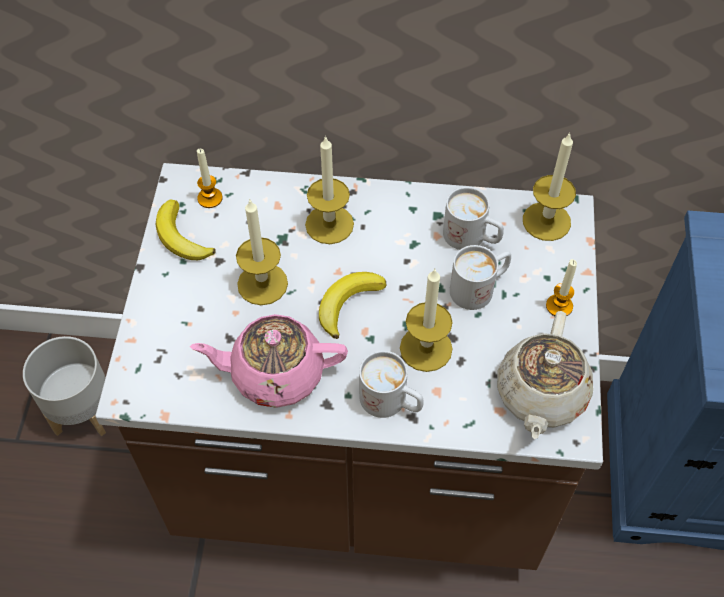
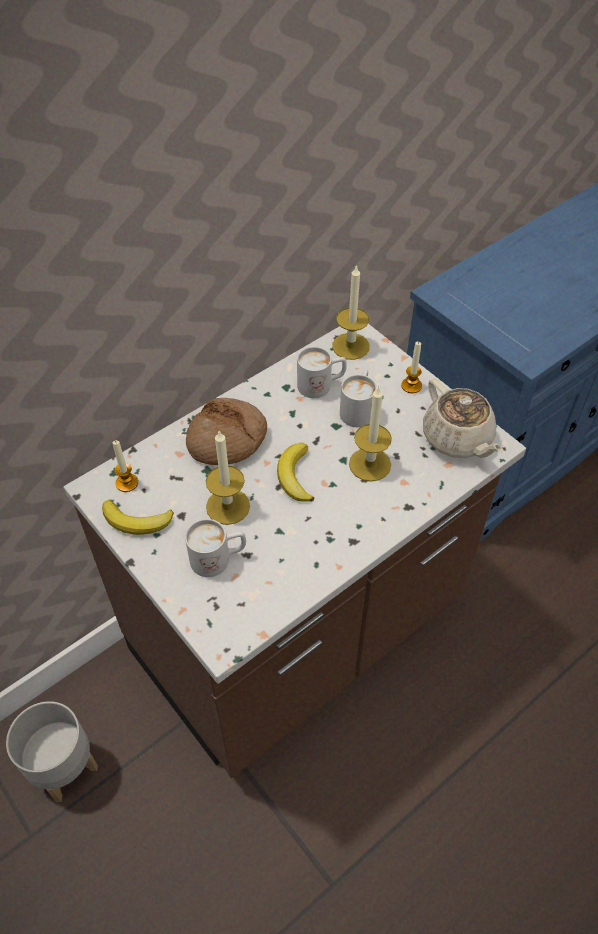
camera: 45 degrees left, 5 degrees down
pink teapot [190,314,348,408] -> none
candle [305,136,354,244] -> bread [186,398,267,465]
white mug [359,351,423,418] -> white mug moved to [185,519,246,577]

